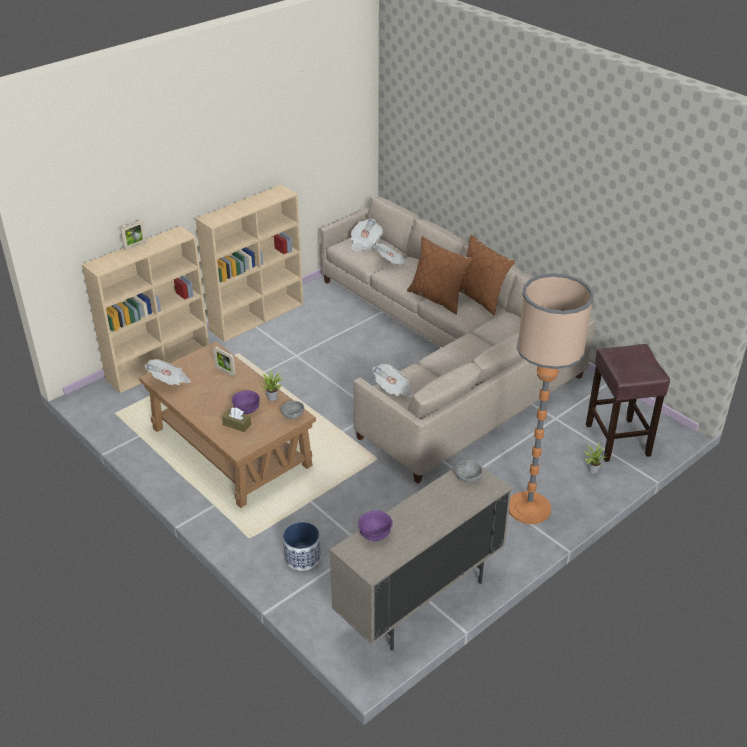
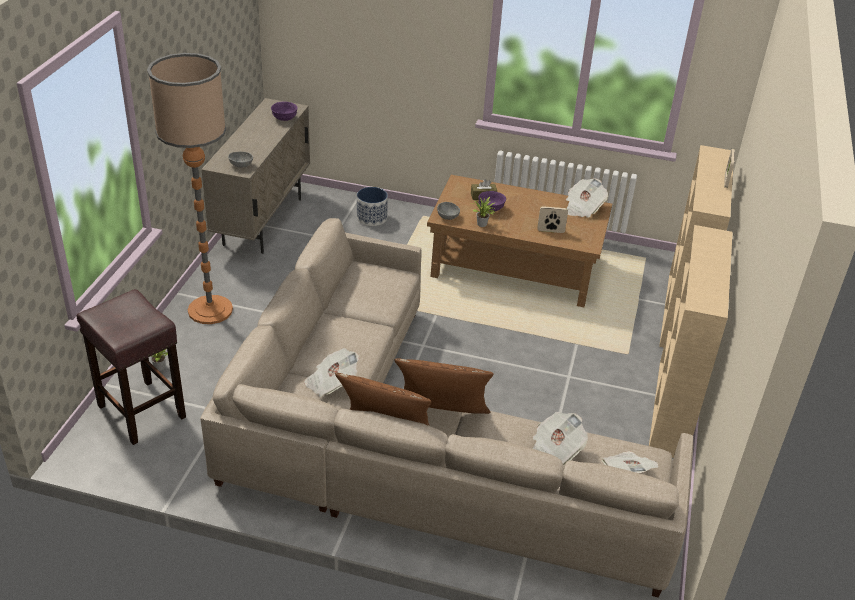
camera: 145 degrees right, 0 degrees up
newspaper [372,364,413,397] -> newspaper moved to [304,348,360,397]

